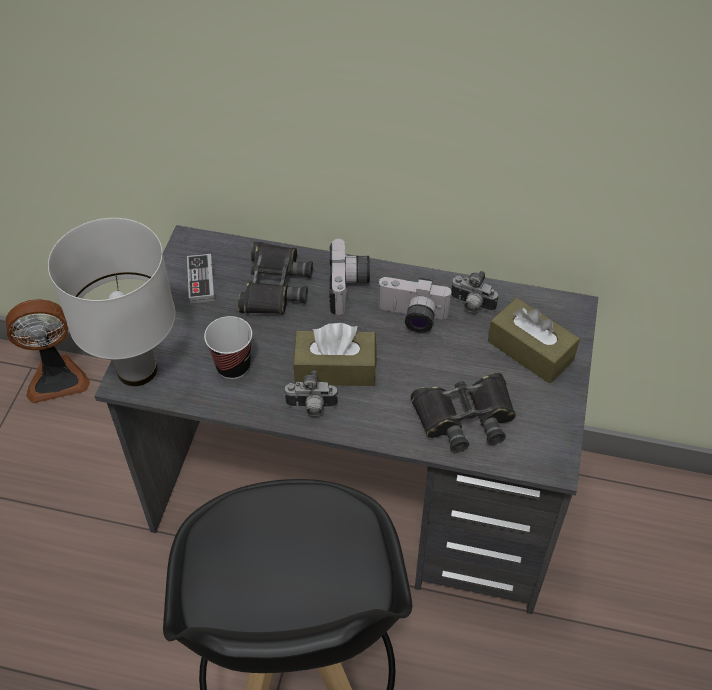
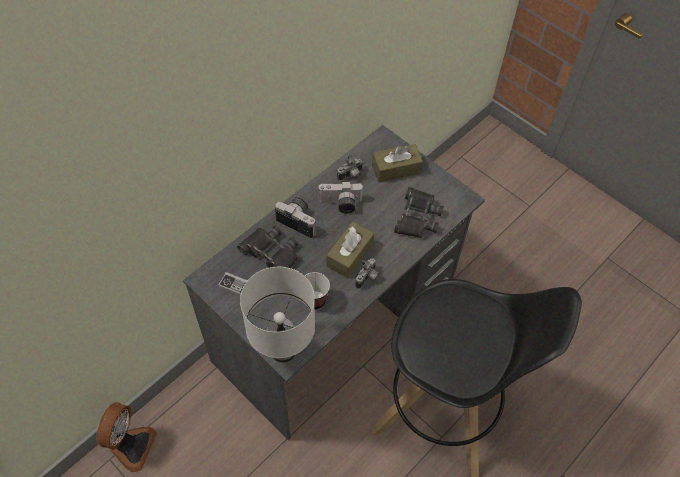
camera: 60 degrees left, 5 degrees up
camera [377,277,452,333] -> camera turned 45 degrees clockwise [318,181,364,214]

